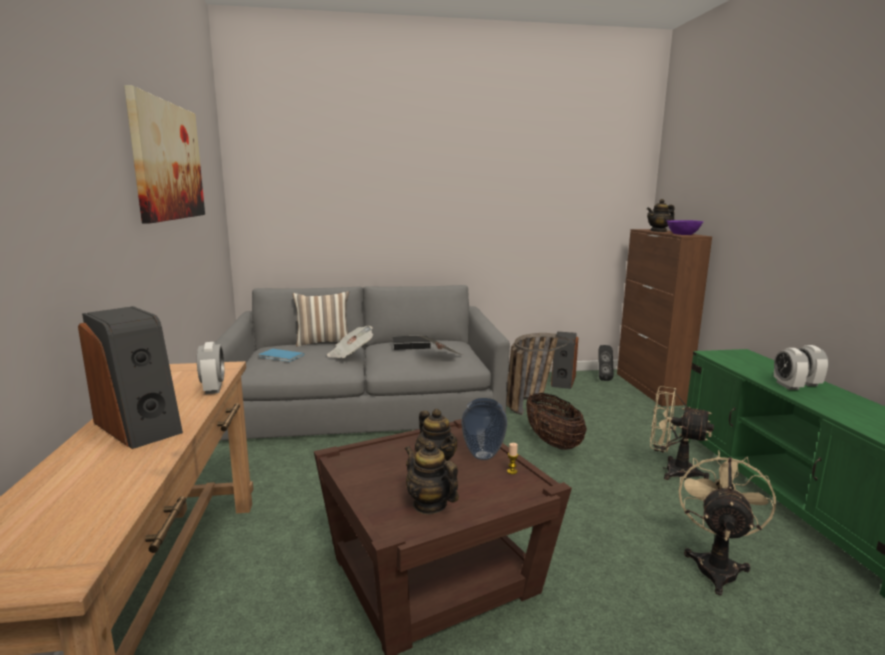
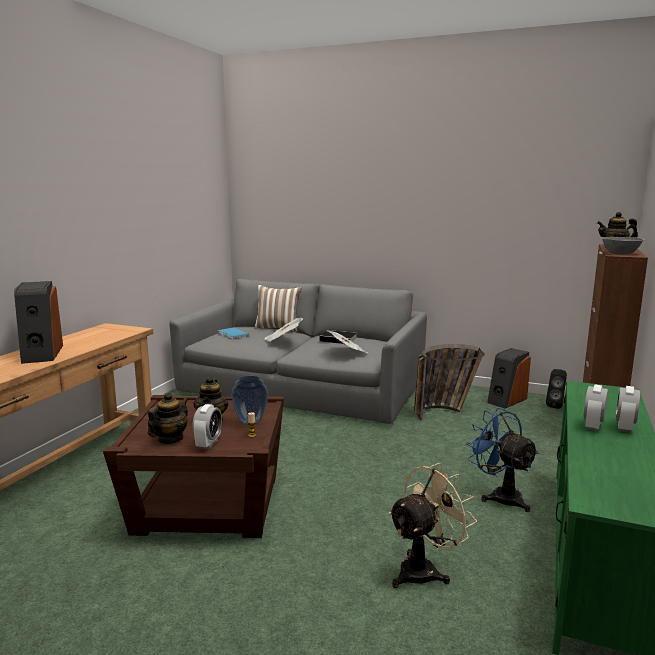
camera: 30 degrees right, 0 degrees up
picture [124,85,205,224] -> none
alarm clock [197,342,224,394] -> alarm clock moved to [192,404,222,449]
teapot [405,441,459,514] -> teapot turned 45 degrees clockwise [148,392,189,444]
basket [526,393,587,450] -> none
beige fan [650,386,714,480] -> blue fan [466,408,539,512]
purple bowl [667,220,703,235] -> grey bowl [601,237,645,255]

